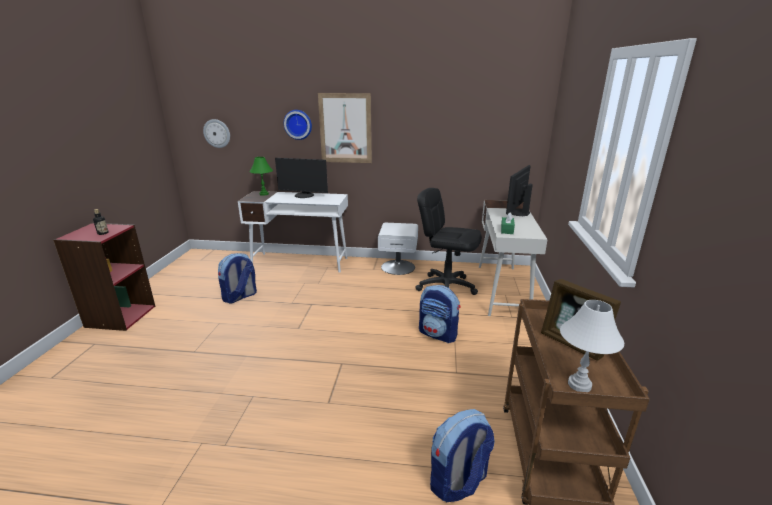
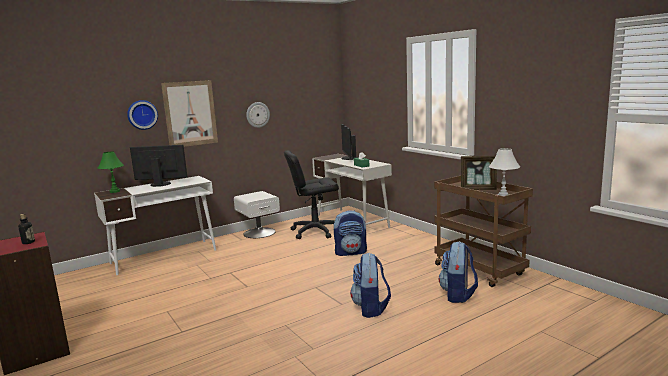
camera: 40 degrees left, 10 degrees down
wall clock [203,119,230,148] -> wall clock moved to [246,102,270,128]
backpack [218,253,257,304] -> backpack moved to [350,253,391,318]
monitor [275,158,328,198] -> monitor turned 150 degrees counterclockwise [130,145,187,187]

